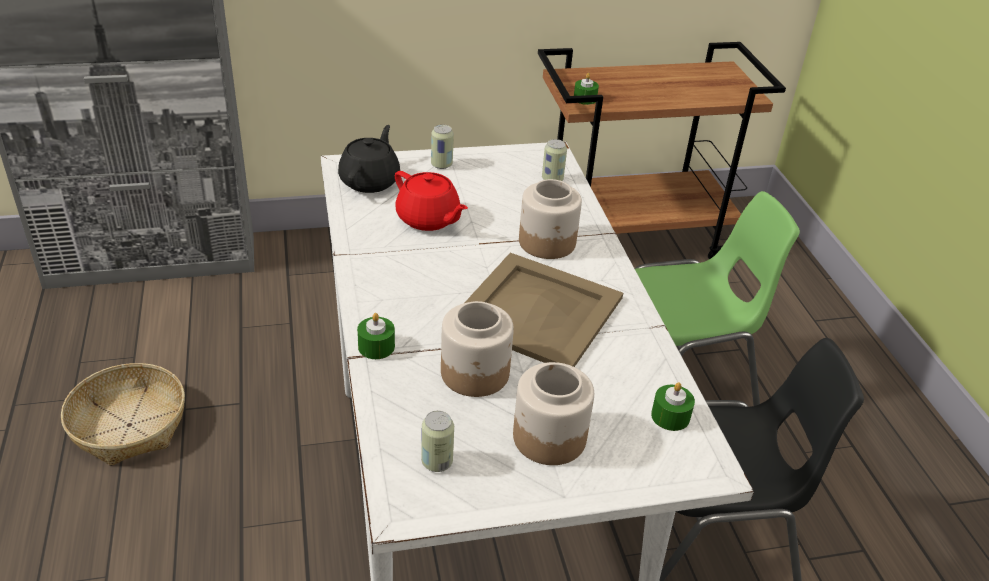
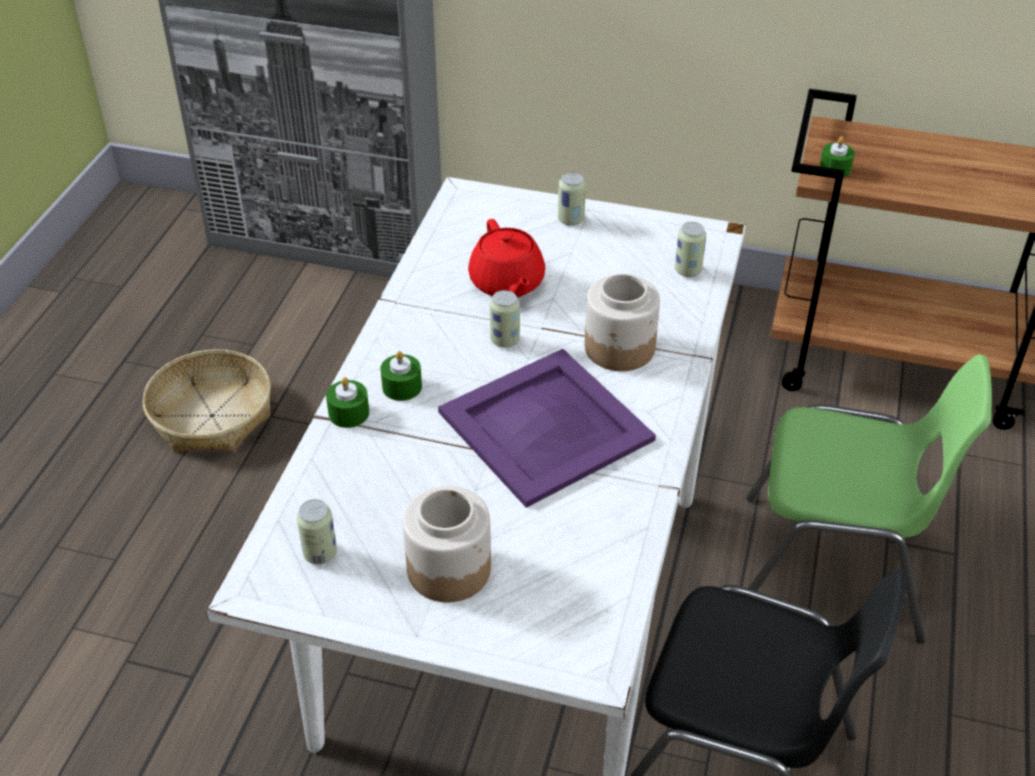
camera: 30 degrees right, 5 degrees up
black teapot [338,125,400,193] -> none
jar [441,301,514,397] -> none
beige tray [465,253,623,367] -> purple tray [438,349,656,508]
green candle [651,382,695,431] -> green candle moved to [380,351,422,401]
none -> can [490,290,520,348]

